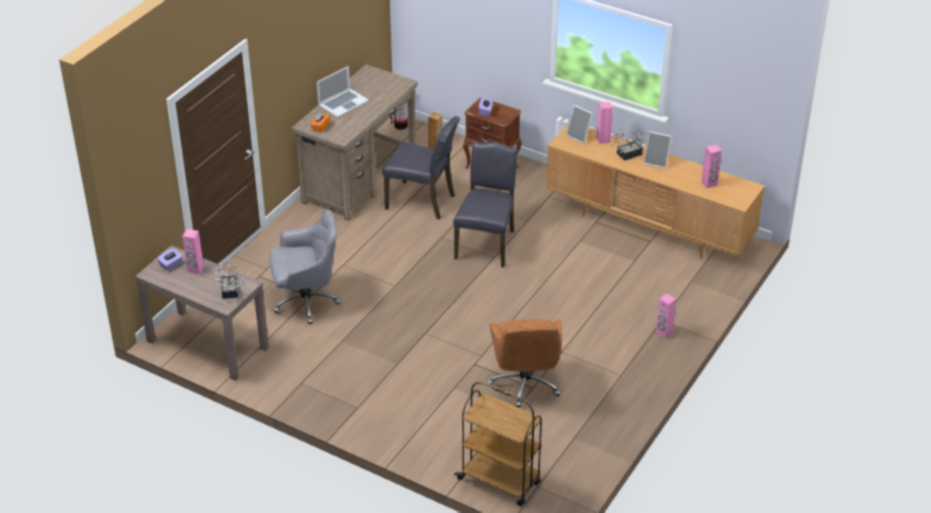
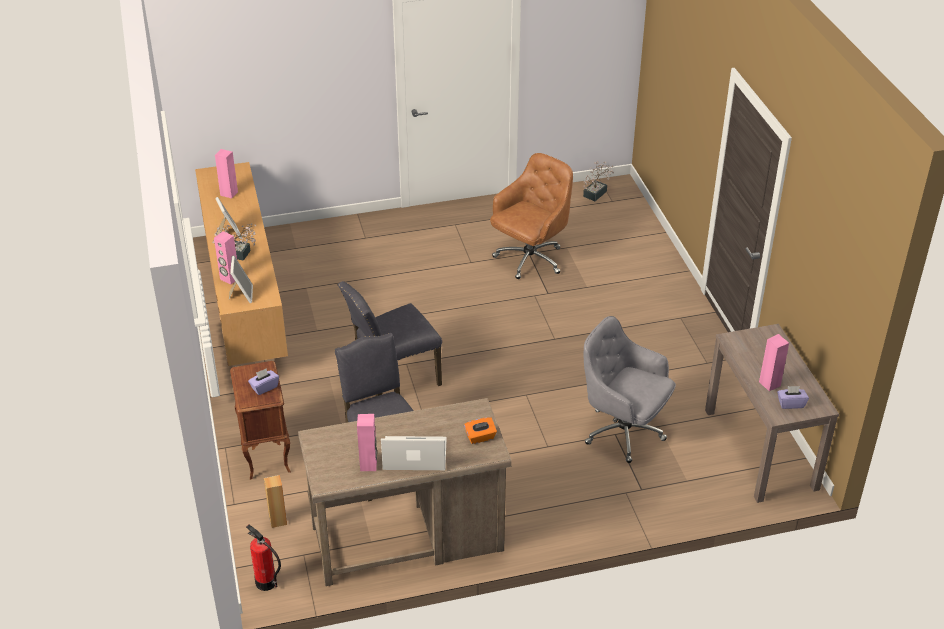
camera: 135 degrees left, 0 degrees up
potted plant [215,261,244,299] -> potted plant moved to [583,161,614,201]
brown cart [454,382,542,506] -> none
pink speaker [656,293,676,338] -> pink speaker moved to [357,414,377,471]

